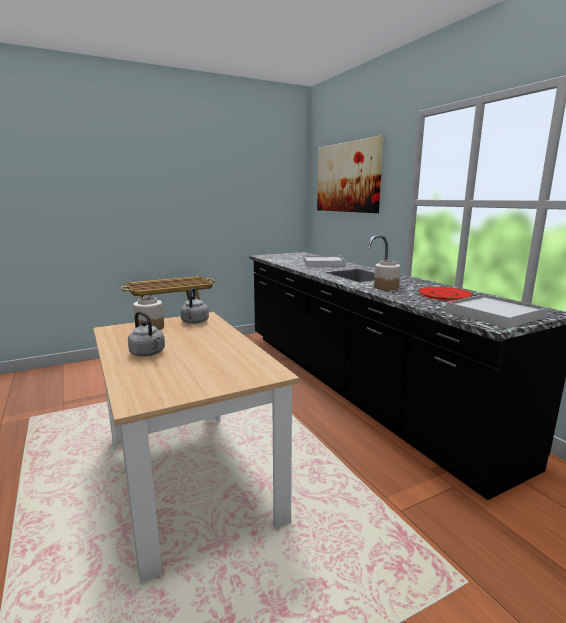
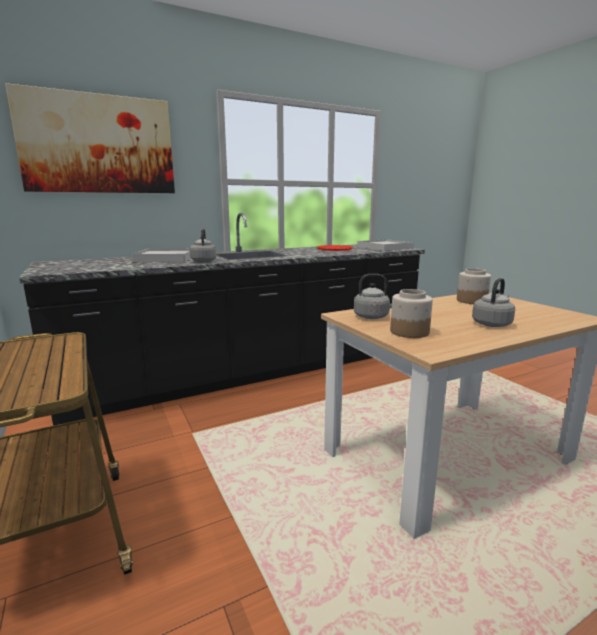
camera: 90 degrees left, 0 degrees up
jar [374,260,401,290] -> jar moved to [457,268,491,304]
none -> grey kettle [190,228,217,262]

